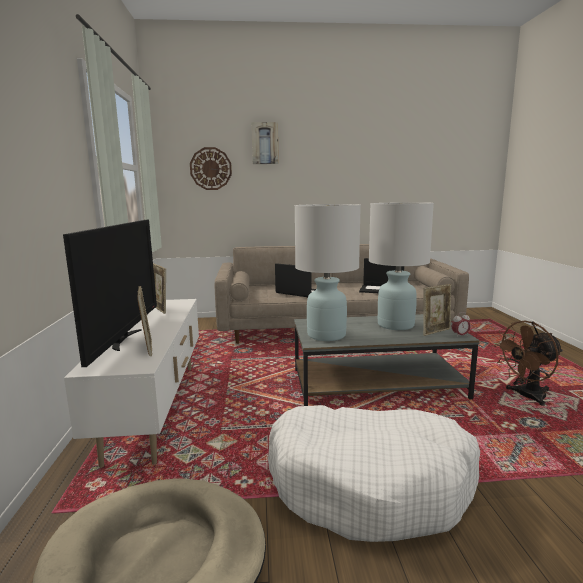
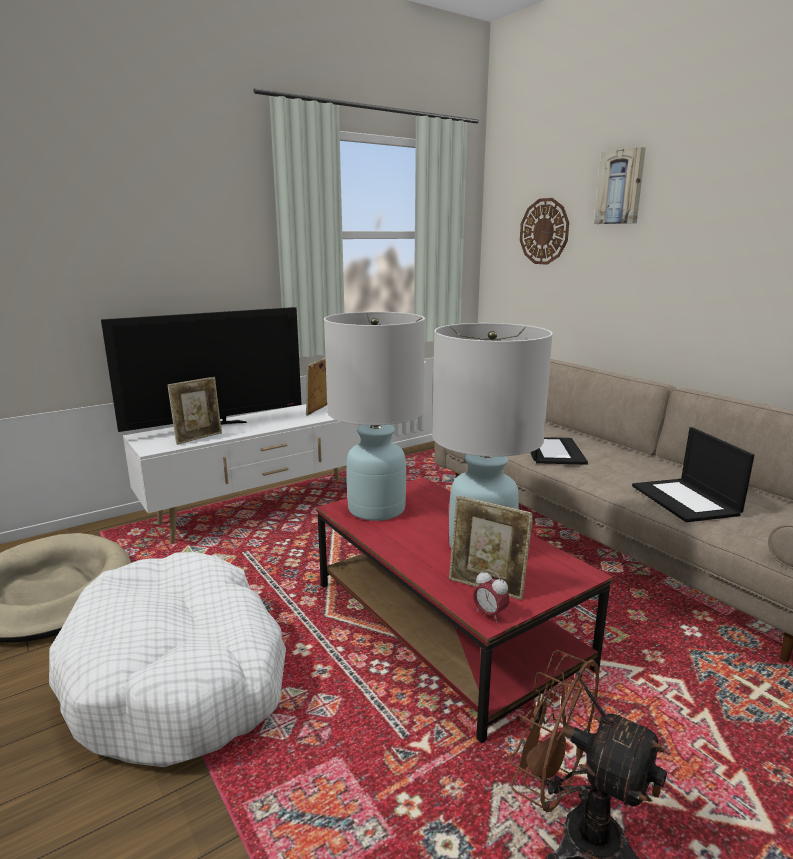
camera: 60 degrees right, 5 degrees up
grey coffee table [294,314,480,406] -> red coffee table [316,477,613,743]

